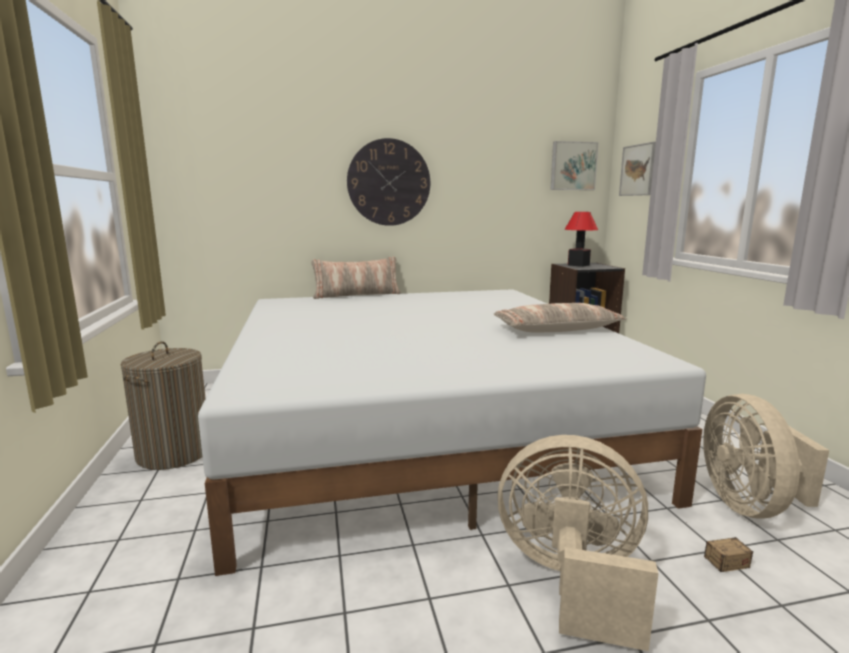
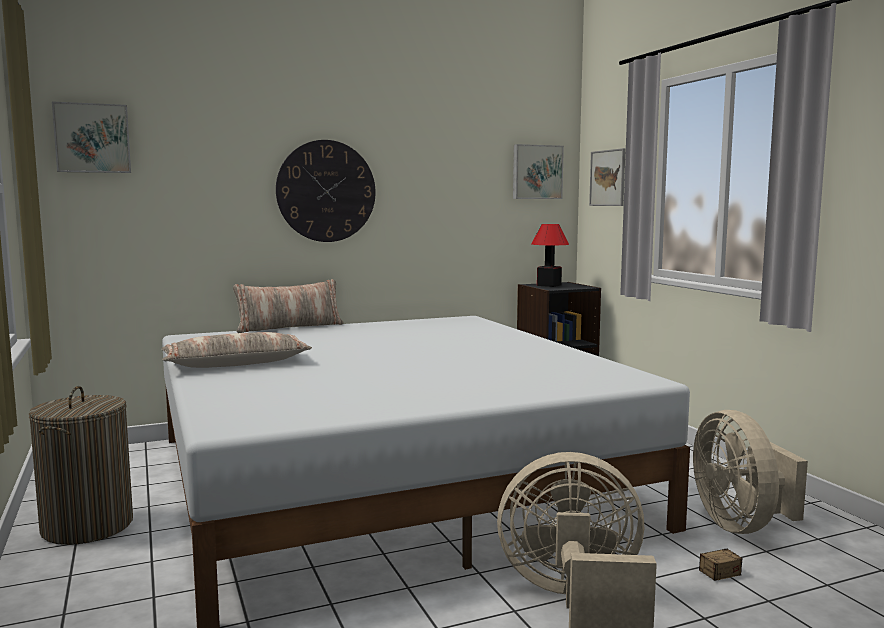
camera: 10 degrees left, 5 degrees down
pillow [493,303,627,333] -> pillow moved to [162,332,312,368]
none -> picture [52,101,131,173]

